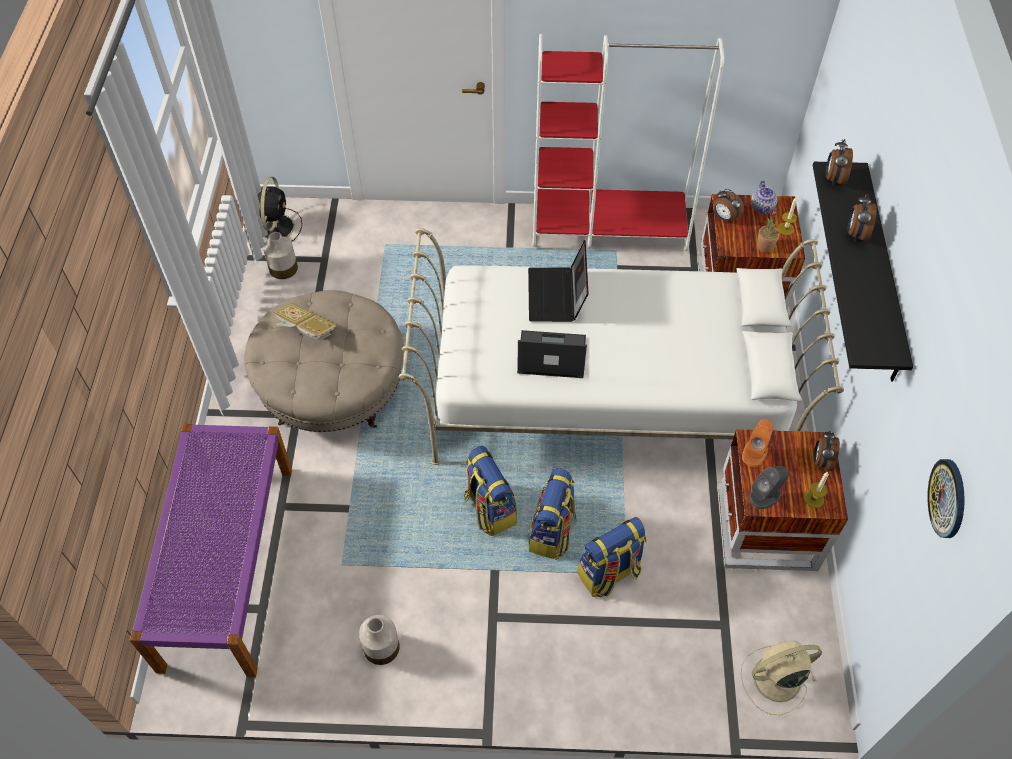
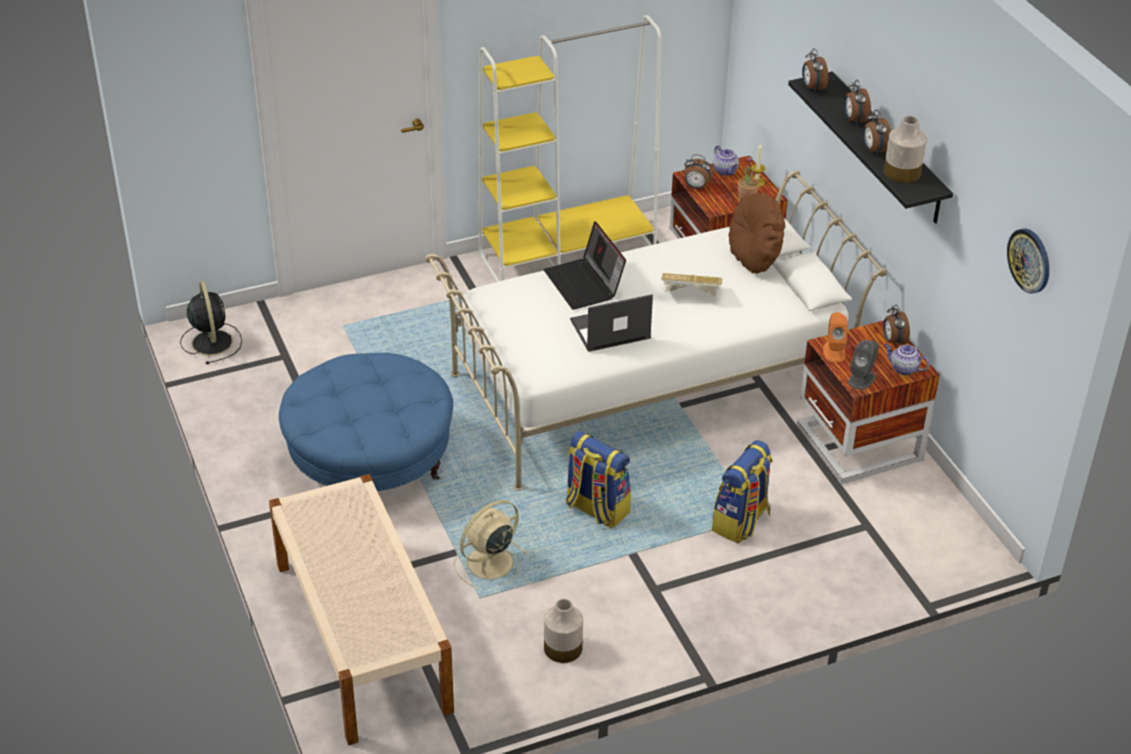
camera: 25 degrees left, 15 degrees down
purple bench [130,424,292,677] -> beige bench [269,474,454,745]
beige ottoman [244,290,404,432] -> blue ottoman [279,353,453,507]
beige vase [263,232,298,279] -> beige vase moved to [884,116,927,183]
book [273,303,338,345] -> book moved to [661,273,722,296]
backpack [528,468,577,560] -> none
red clothes rack [533,34,724,251] -> yellow clothes rack [479,15,661,282]
beige fan [741,640,822,715] -> beige fan moved to [454,500,527,589]
candle [804,472,829,508] -> teapot [884,344,930,376]
none -> brown pillow [729,193,785,274]
none -> alarm clock [863,110,891,155]

